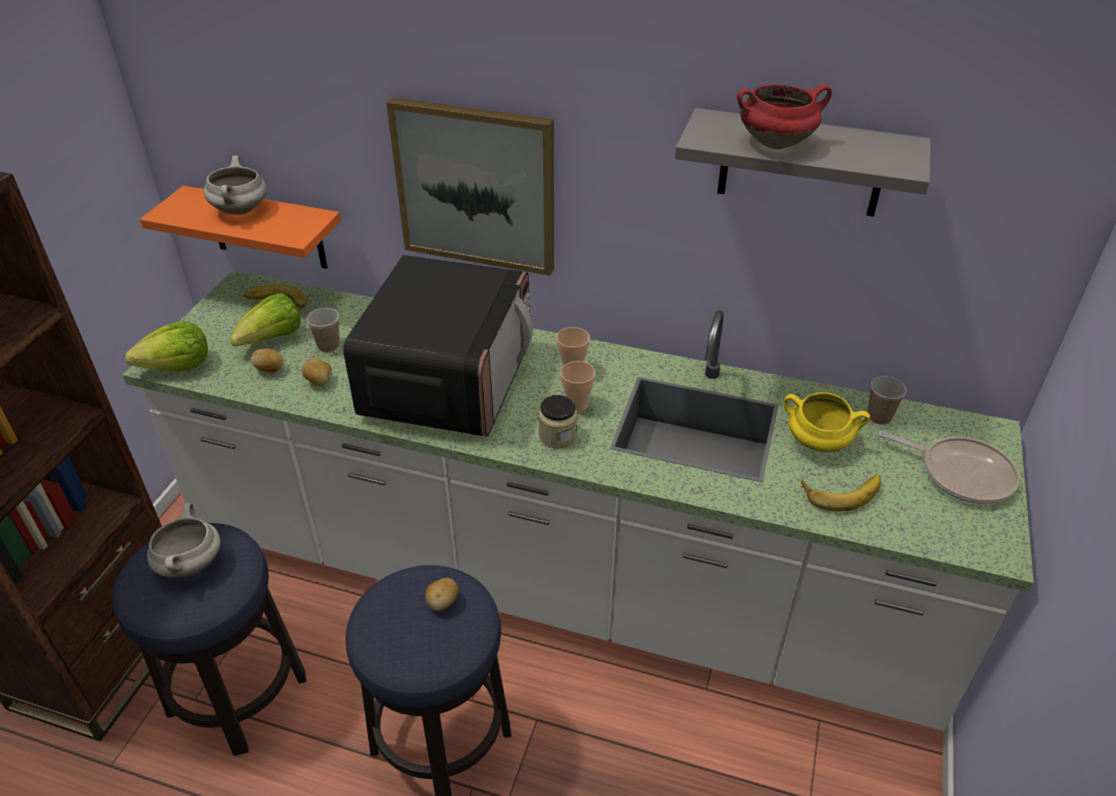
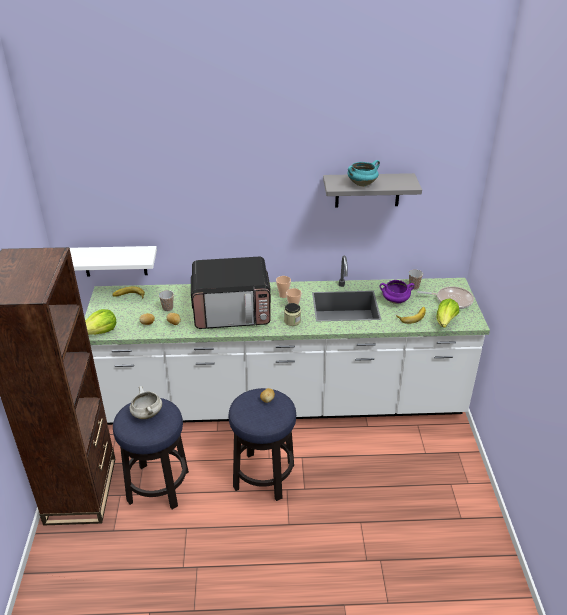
camera: 20 degrees left, 5 degrees down
orange shelf [140,185,341,269] -> white shelf [70,246,157,277]
white cooking pot [204,156,267,215] -> none
lettuce [230,293,301,347] -> lettuce moved to [437,299,459,328]
microwave [343,255,533,437] -> microwave turned 90 degrees clockwise [191,257,271,329]
picture [386,97,554,276] -> none
red cooking pot [737,84,832,149] -> turquoise cooking pot [347,160,380,187]
yellow cooking pot [784,392,870,452] -> purple cooking pot [380,280,415,304]

